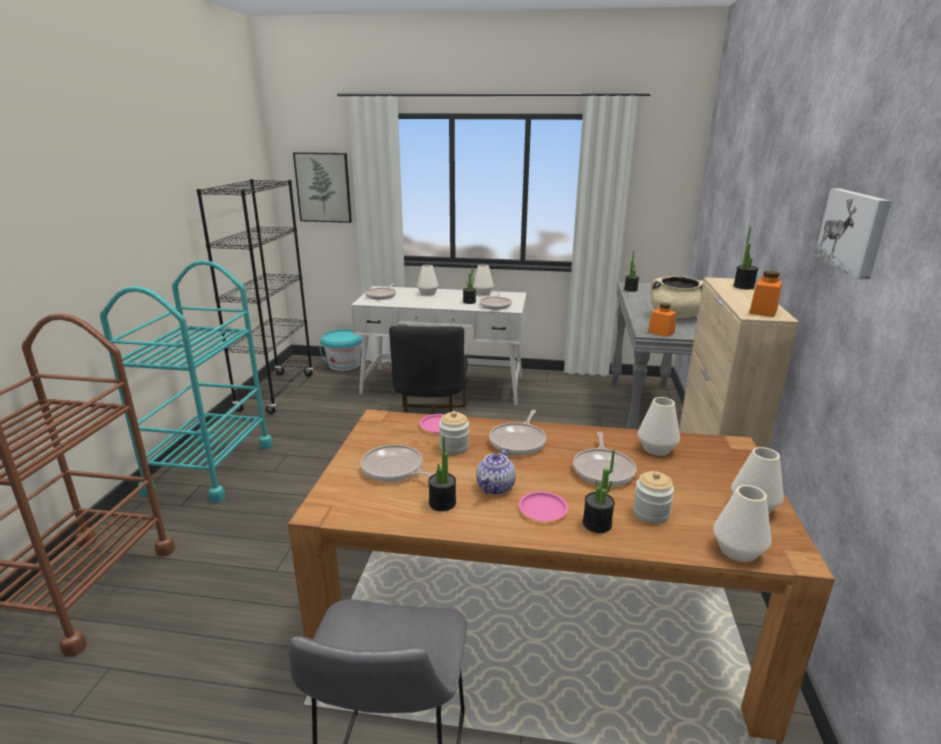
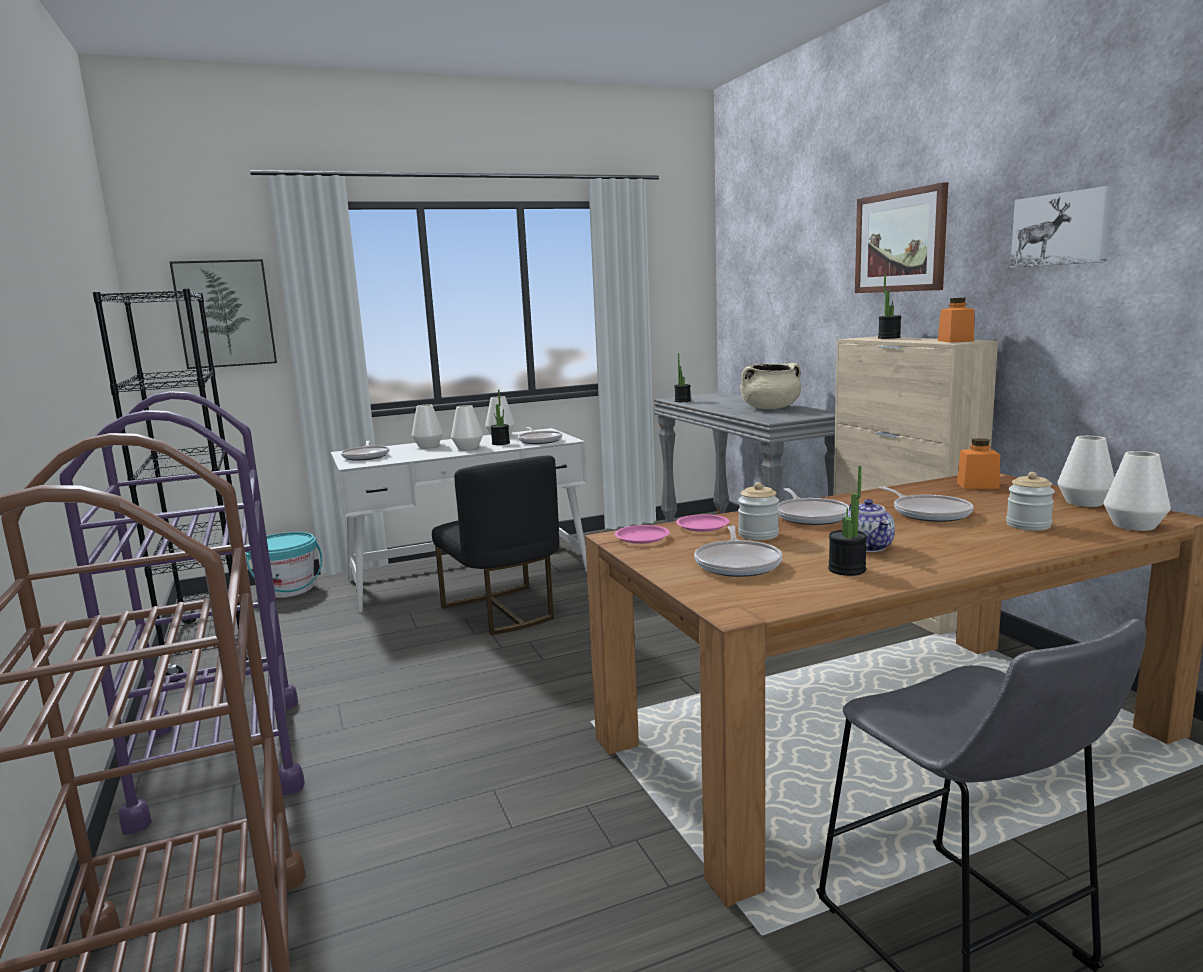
camera: 30 degrees left, 10 degrees down
turquoise cart [100,260,273,503] -> purple cart [59,391,305,835]
frying pan [361,445,434,482] -> frying pan turned 90 degrees counterclockwise [694,525,782,577]
pink plate [519,491,568,521] -> pink plate moved to [615,525,670,544]
potted plant [583,450,615,533] -> none
white vase [638,397,680,456] -> white vase moved to [451,405,483,450]
orange jar [648,303,677,337] -> orange jar moved to [957,438,1000,489]
none -> picture [855,182,948,293]

